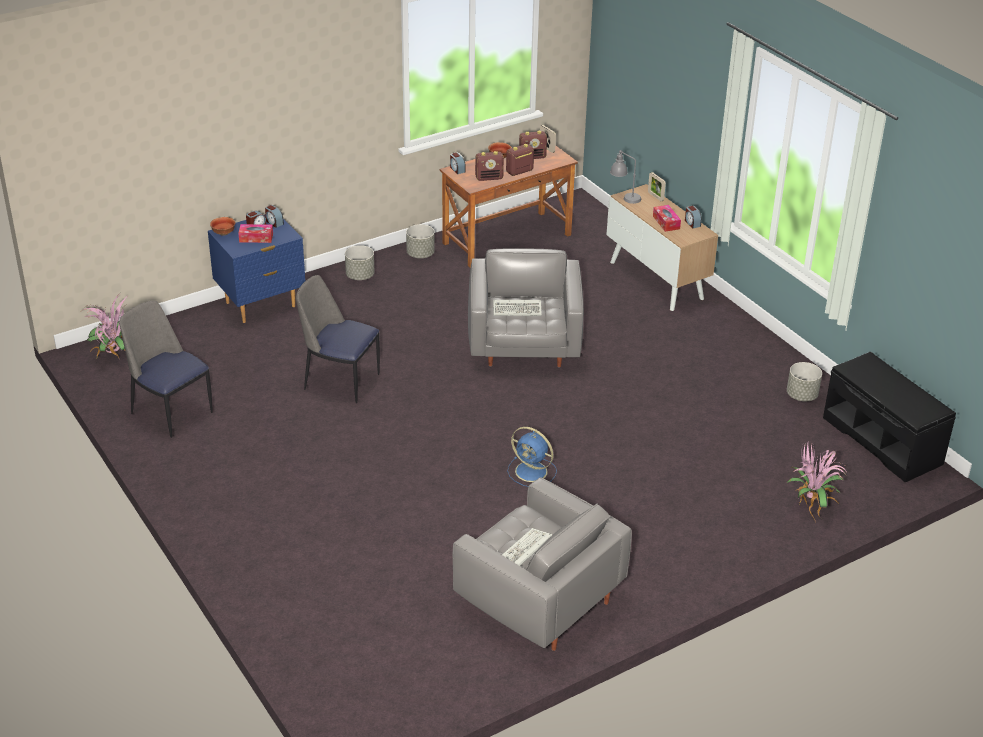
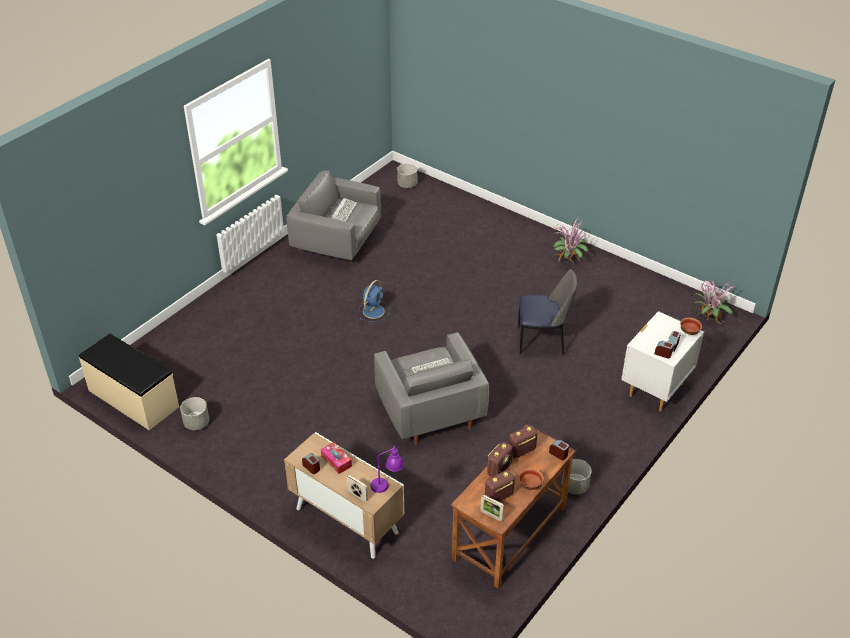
camera: 160 degrees right, 5 degrees up
chair [119,301,213,438] -> none
blue nightstand [208,214,305,323] -> white nightstand [621,311,704,411]
tissue box [238,224,273,243] -> none
grey planter [345,245,375,280] -> grey planter moved to [397,163,417,188]
blue fan [507,427,557,487] -> blue fan turned 105 degrees clockwise [359,280,390,322]
grey table lamp [610,150,641,204] -> purple table lamp [370,445,404,493]
potted plant [787,442,849,522] -> potted plant moved to [551,218,589,263]
black bench [823,352,956,482] -> beige bench [79,334,179,430]

